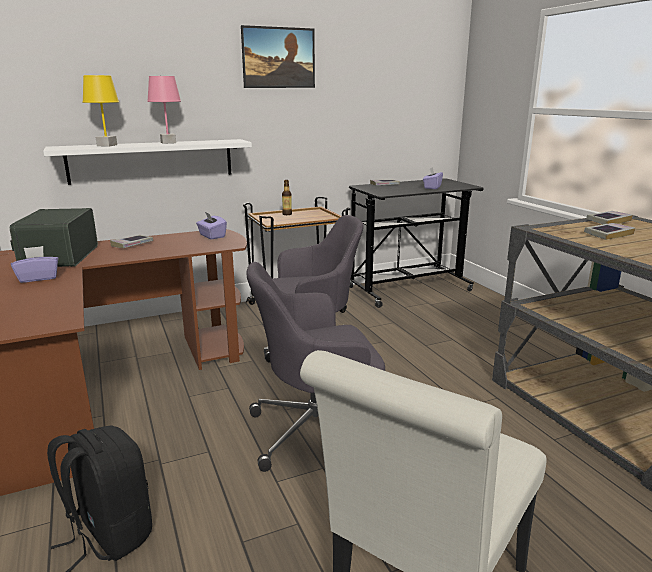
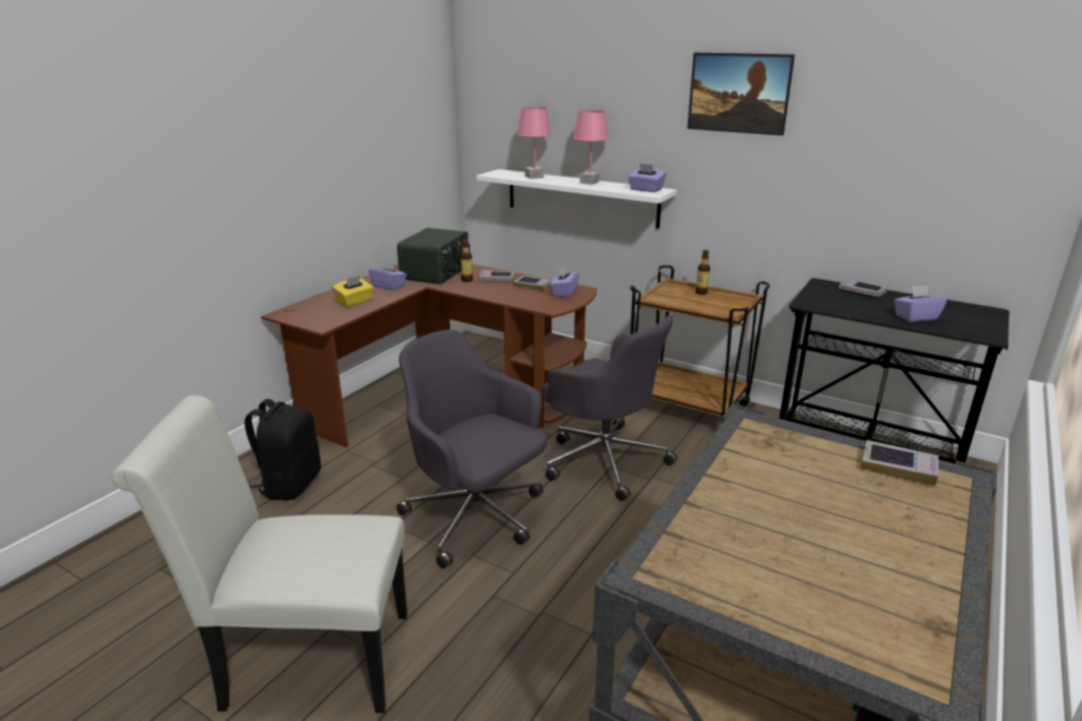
camera: 55 degrees right, 5 degrees up
radio [10,208,98,267] -> radio turned 150 degrees clockwise [397,228,470,284]
yellow table lamp [83,75,119,147] -> pink table lamp [517,107,551,179]
book [584,223,635,240] -> book moved to [513,275,552,291]
none -> yellow tissue box [332,276,374,307]
none -> bottle [460,239,473,282]
none -> purple tissue box [628,163,666,192]

